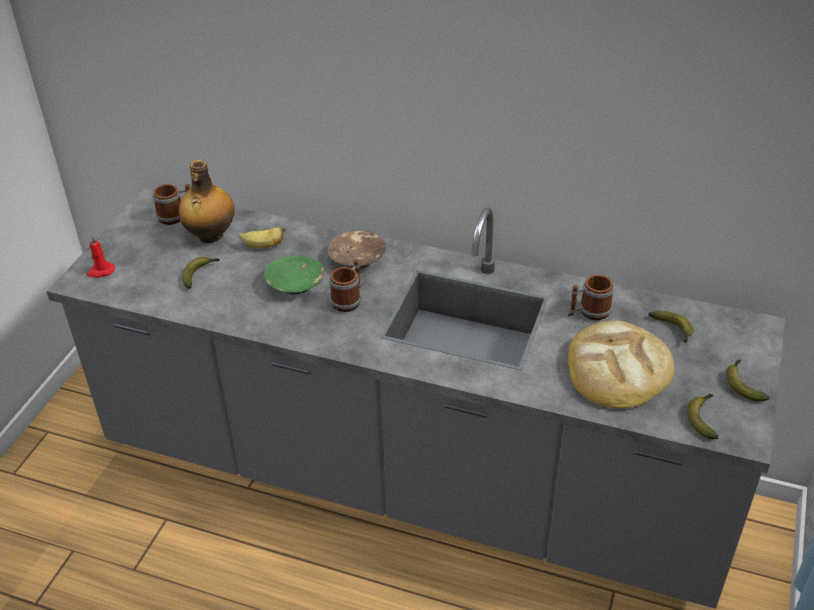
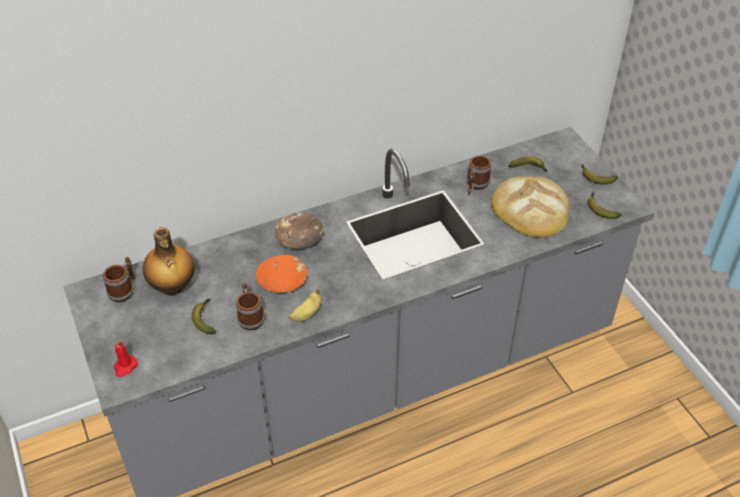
camera: 45 degrees left, 5 degrees up
banana [238,227,286,249] -> banana moved to [288,288,322,322]
green bowl [264,255,325,295] -> orange bowl [256,255,307,293]
mug [329,259,361,312] -> mug moved to [236,283,265,330]

